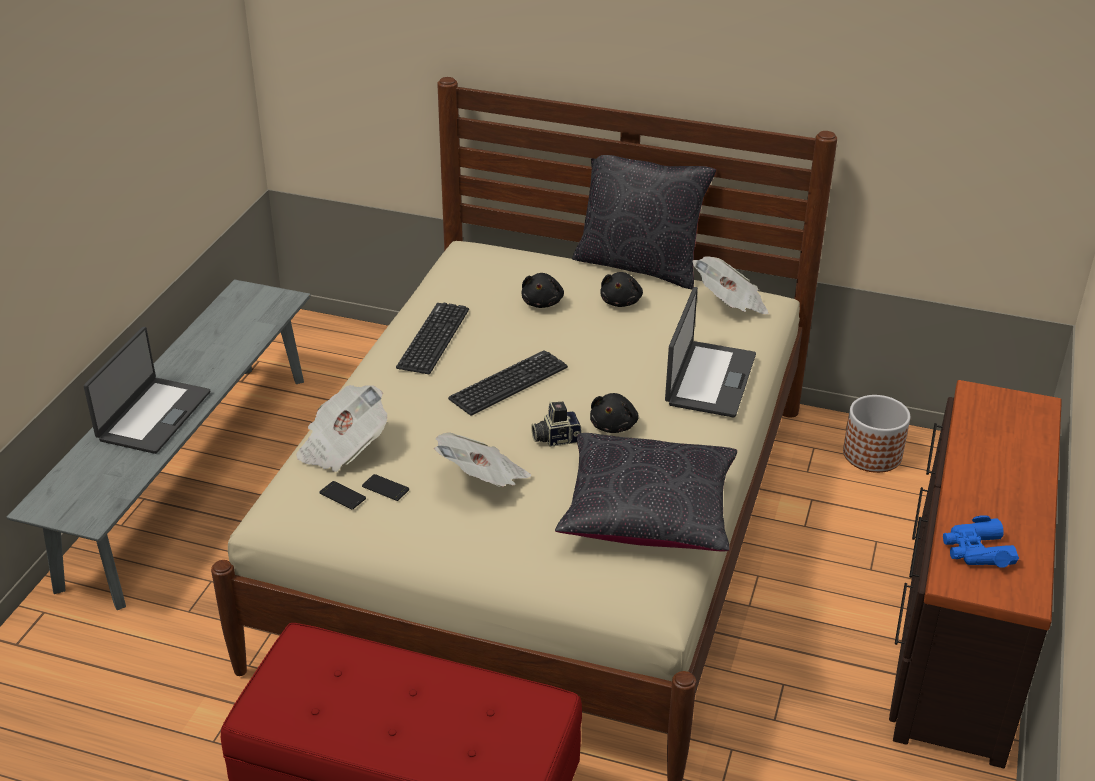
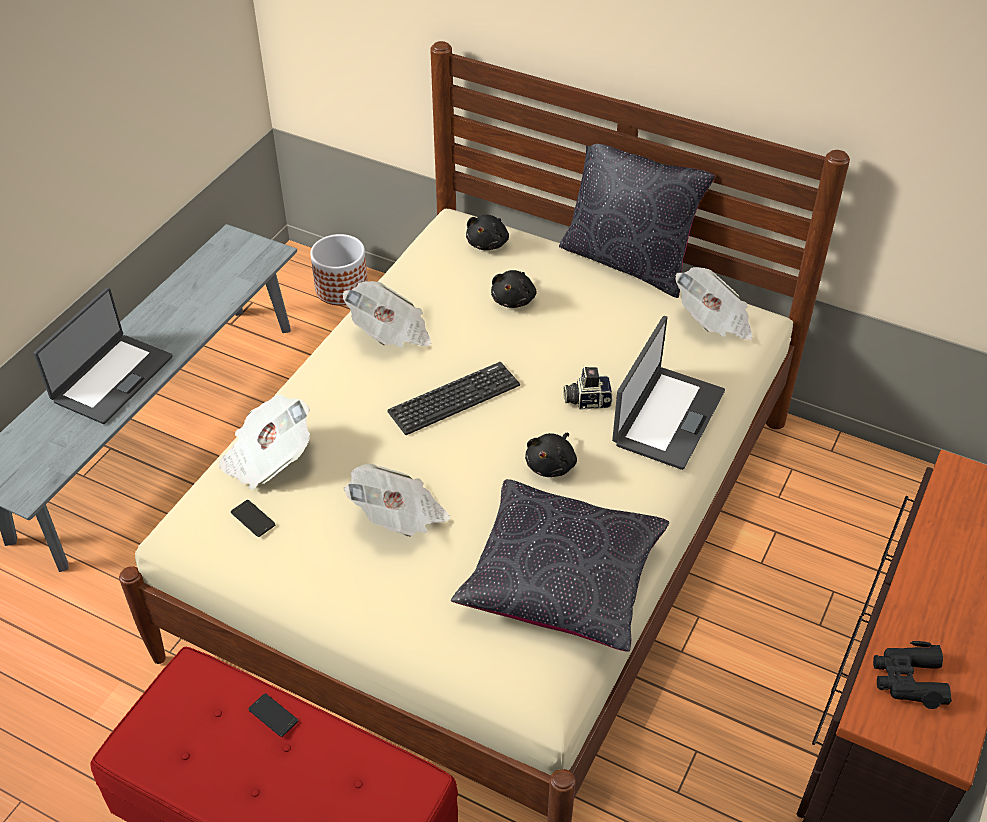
camera: 10 degrees right, 10 degrees up
phone [362,474,409,501] -> phone moved to [248,693,298,737]
keyboard [396,302,469,374] -> newspaper [343,281,432,348]
camera [531,401,582,447] -> camera moved to [563,366,613,410]
black plush toy [600,272,643,307] -> black plush toy moved to [466,215,509,250]
planter [843,395,910,473] -> planter moved to [310,234,368,306]
blue binoculars [943,515,1019,568] -> black binoculars [873,641,952,709]

